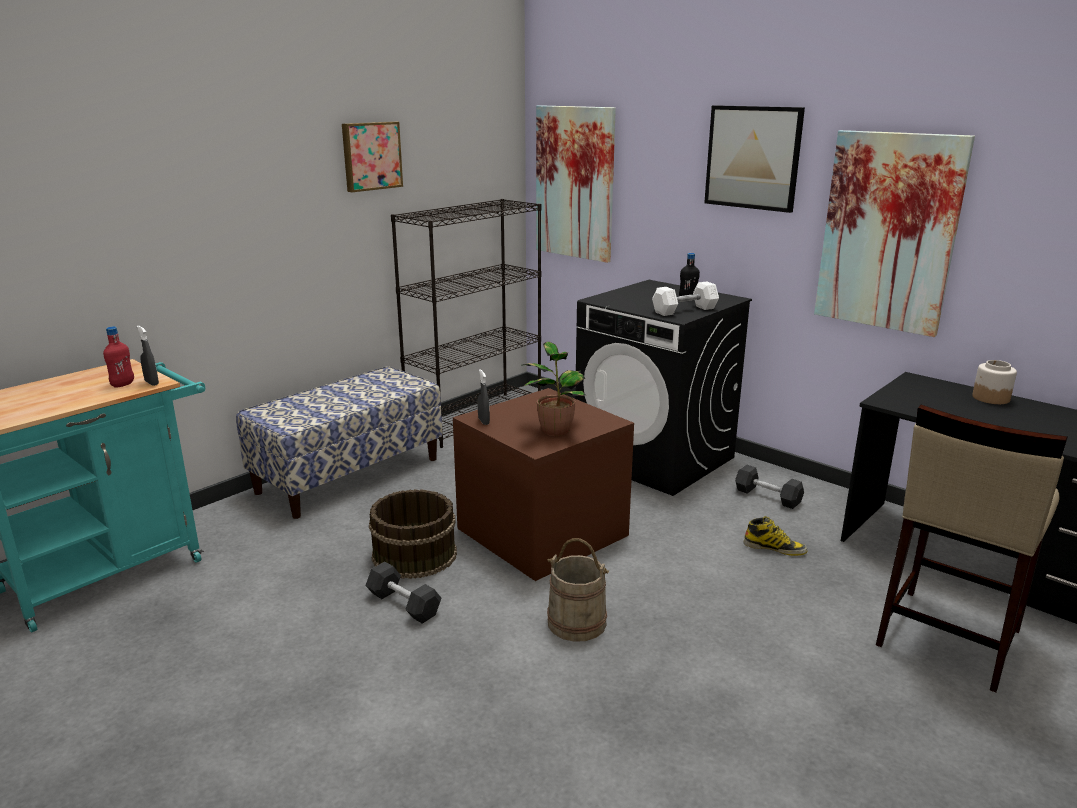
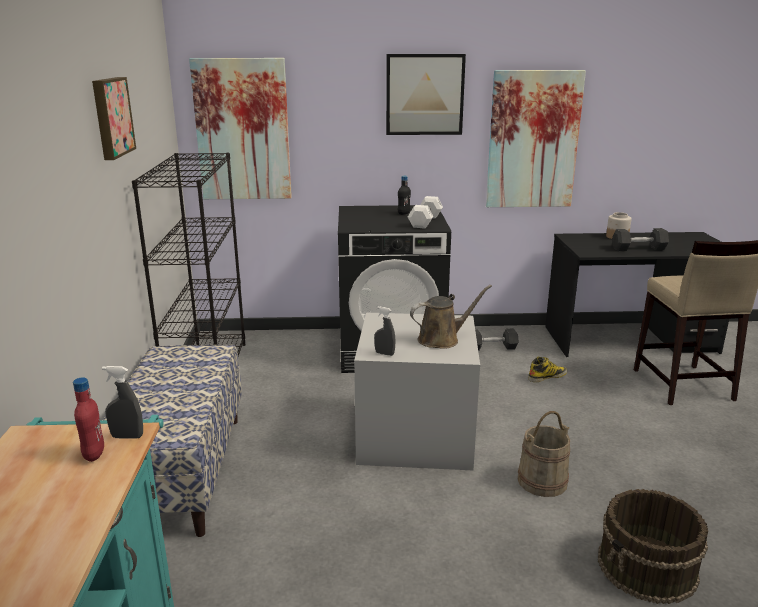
camera: 45 degrees left, 0 degrees up
grey dumbbell [365,562,442,624] -> grey dumbbell moved to [612,228,669,251]
brown bucket [369,489,457,579] -> brown bucket moved to [598,489,708,604]
brown storage box [453,388,634,581] -> grey storage box [354,313,480,470]
potted plant [521,342,586,436] -> brown watering can [410,285,492,349]

